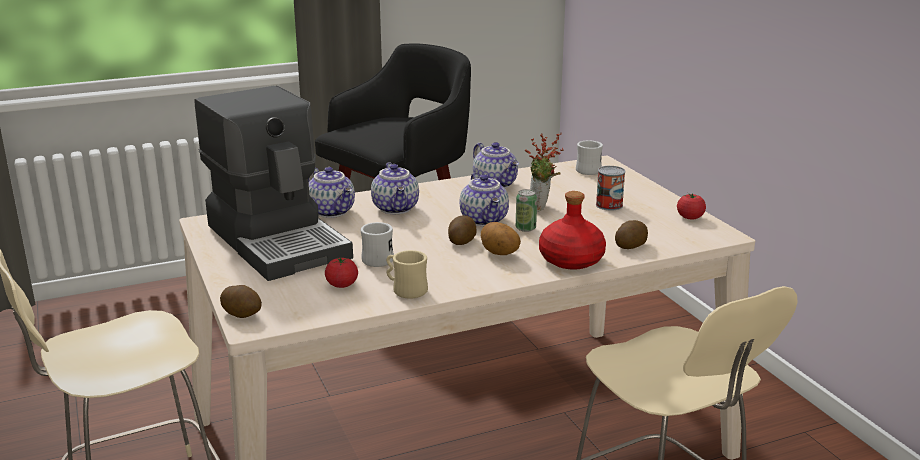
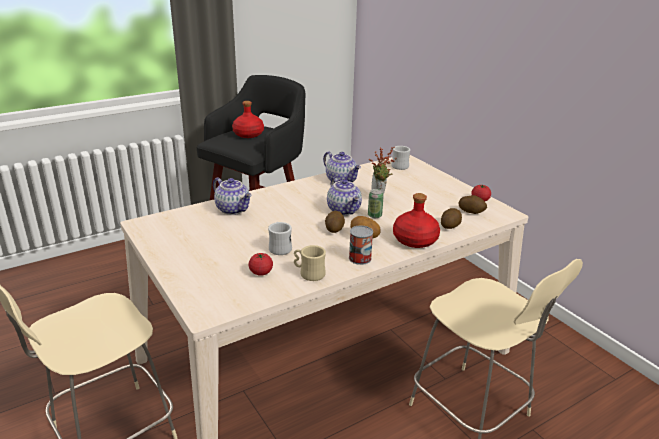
camera: 10 degrees left, 5 degrees up
coffee machine [195,86,353,281] -> none
potato [220,285,262,318] -> potato moved to [458,195,487,214]
teapot [371,162,419,214] -> none
can [596,166,626,211] -> can moved to [349,226,373,265]
none -> red bottle [232,101,264,138]

